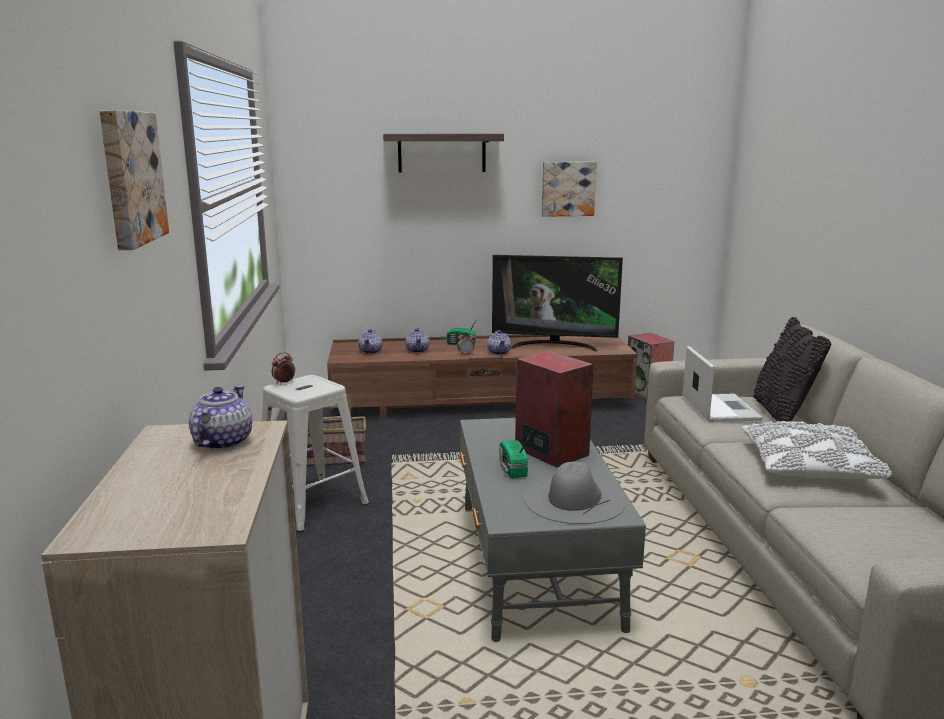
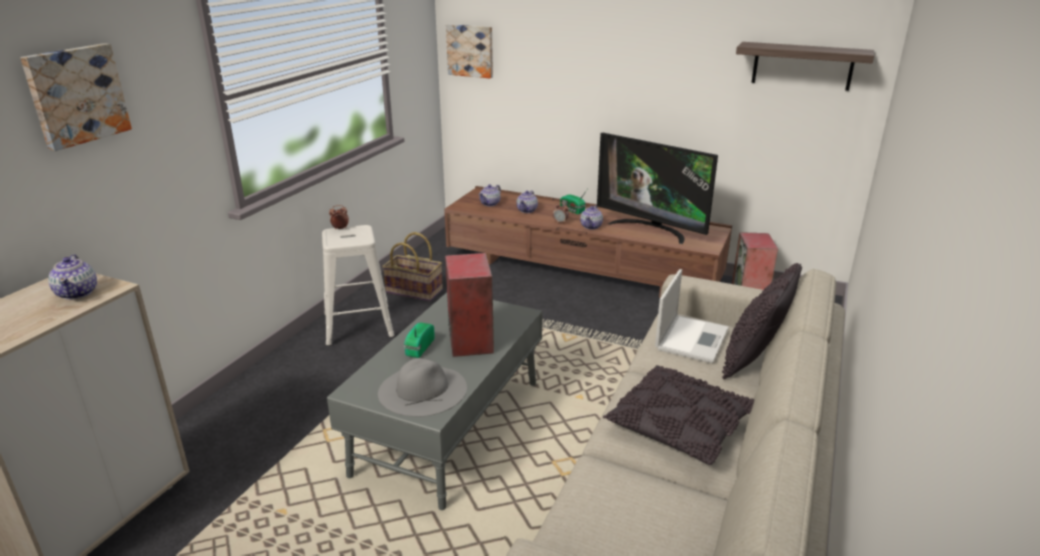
camera: 30 degrees right, 10 degrees up
teapot [189,385,252,450] -> teapot turned 120 degrees clockwise [48,254,97,300]
shelf [383,134,504,172] -> shelf moved to [736,42,874,91]
picture [542,162,597,217] -> picture moved to [446,24,493,79]
white pillow [741,421,892,479] -> black pillow [603,365,754,465]

